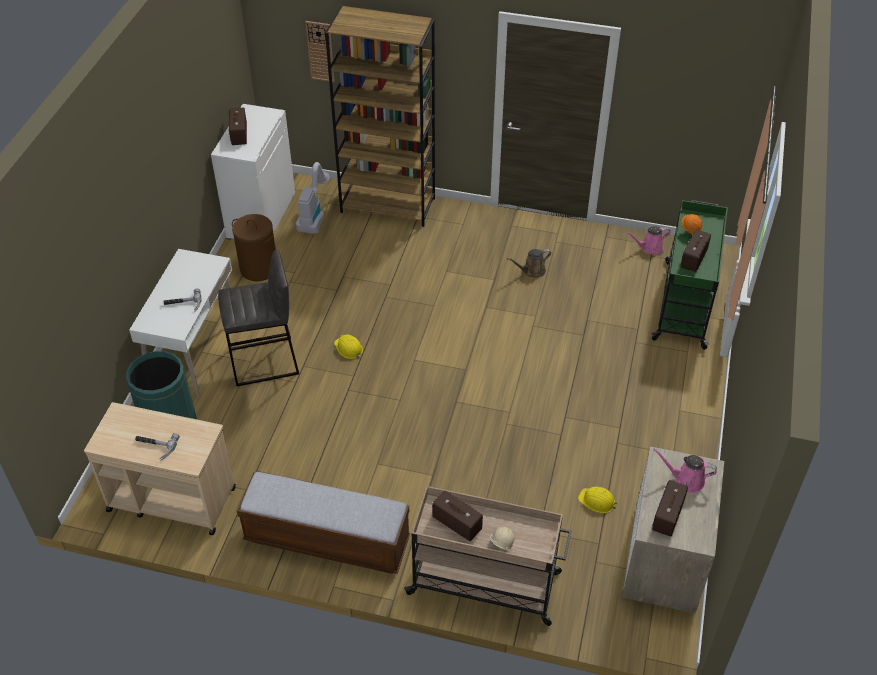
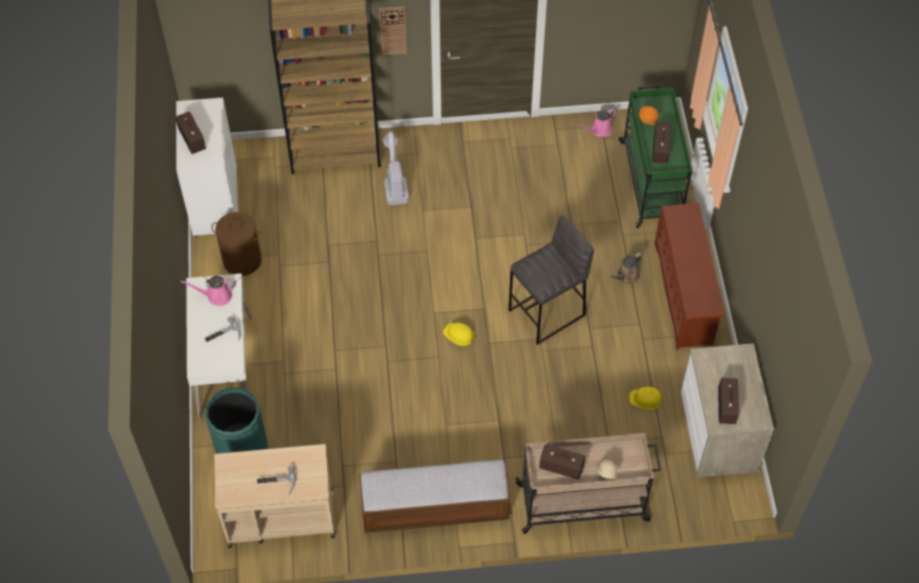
camera: 20 degrees left, 10 degrees up
grey stool [218,250,299,386] -> grey stool moved to [508,215,594,345]
vacuum cleaner [296,162,330,234] -> vacuum cleaner moved to [383,131,409,205]
wall clock [305,21,335,82] -> wall clock moved to [379,6,406,55]
yellow hard hat [334,334,363,359] -> yellow hard hat moved to [443,323,474,346]
brown watering can [507,249,551,278] -> brown watering can moved to [608,252,643,284]
pink watering can [653,449,717,493] -> pink watering can moved to [181,276,236,306]
none -> brown shoe rack [655,203,725,350]

